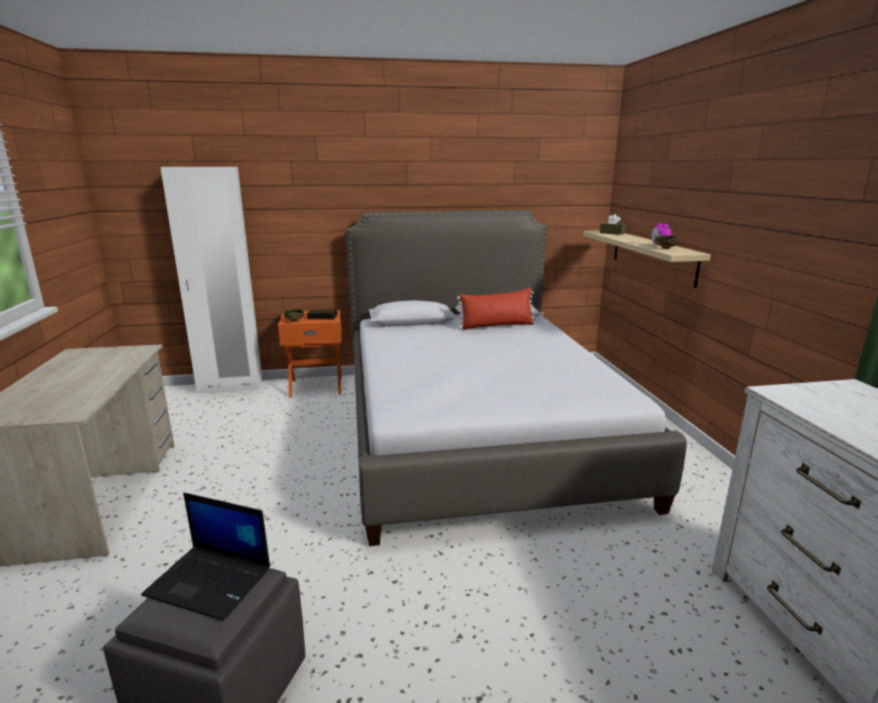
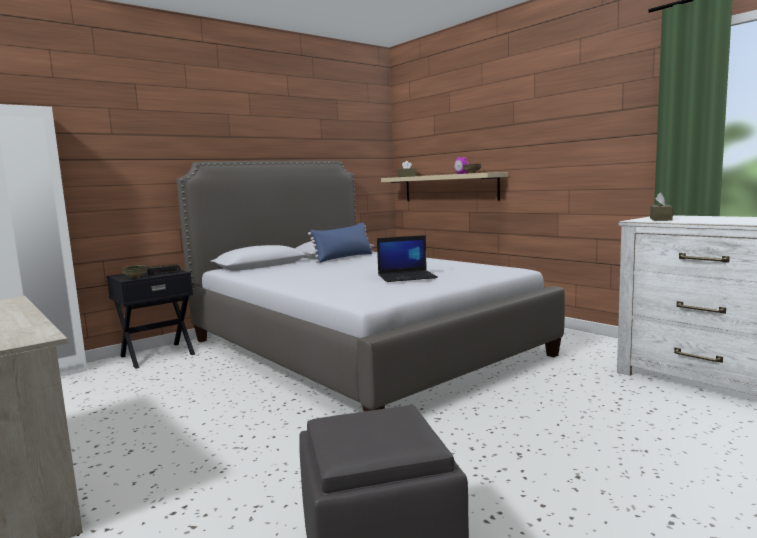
camera: 30 degrees left, 10 degrees down
laptop [141,493,270,621] -> laptop moved to [377,235,438,282]
orange nightstand [278,310,342,398] -> black nightstand [107,270,195,369]
red pillow [457,288,536,330] -> blue pillow [308,222,373,263]
none -> brown tissue box [650,192,673,221]

